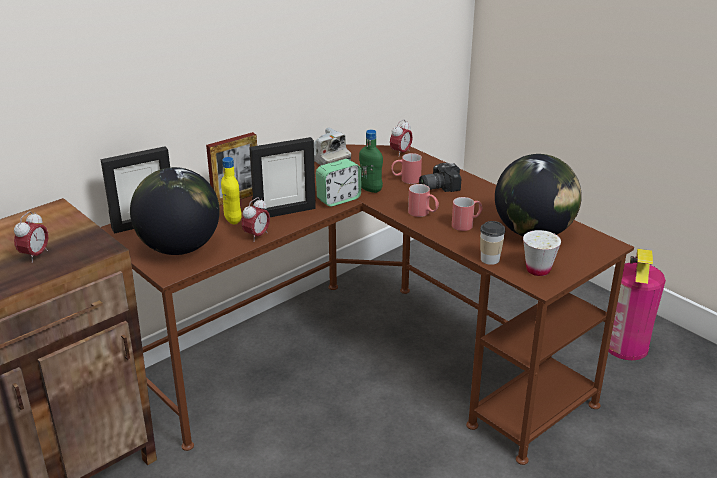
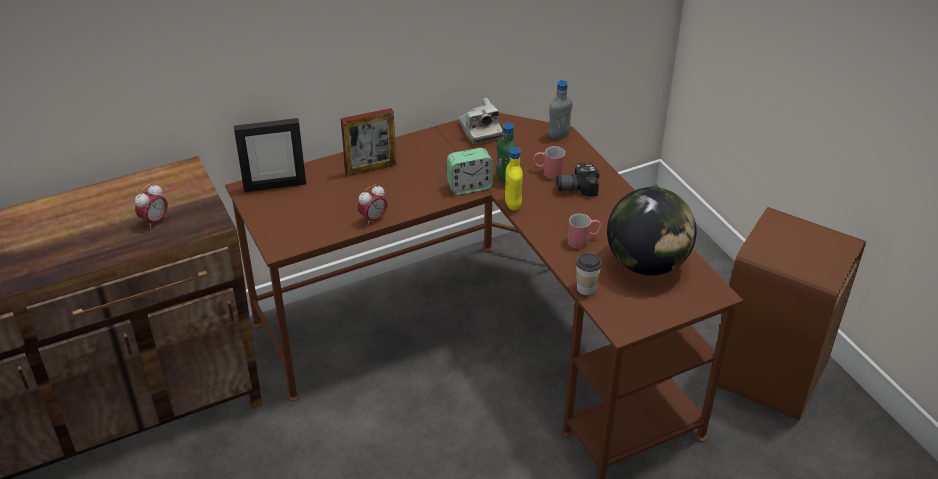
camera: 15 degrees right, 10 degrees up
globe [130,167,220,255] -> none
yellow bottle [221,157,242,225] -> yellow bottle moved to [505,147,523,211]
picture frame [249,137,316,217] -> none
alarm clock [390,119,413,156] -> grey bottle [548,80,573,139]
red mug [408,184,439,217] -> none
white cup [523,230,561,276] -> none
fire extinguisher [608,249,666,360] -> brown trash can [709,207,866,421]

